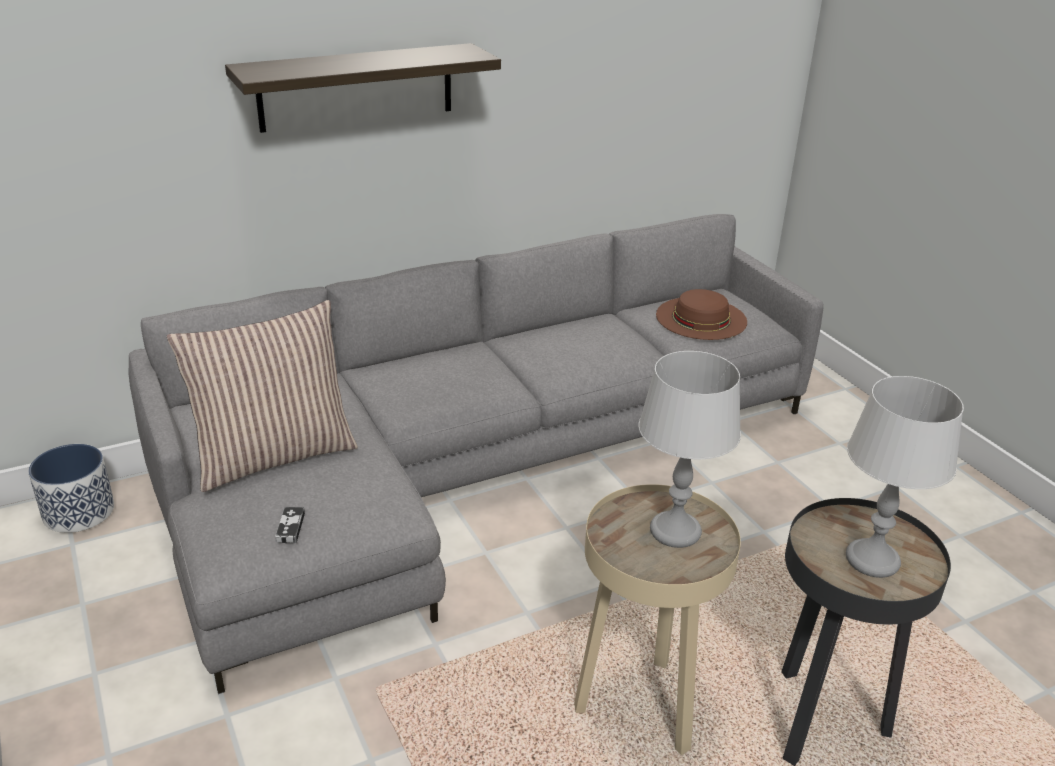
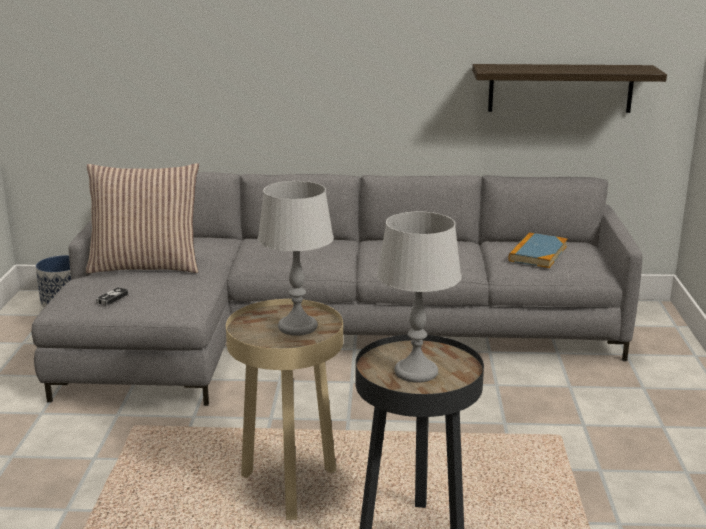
camera: 30 degrees right, 10 degrees down
shelf [225,43,501,133] -> shelf moved to [472,64,667,113]
brown hat [656,289,747,340] -> book [509,232,568,268]

